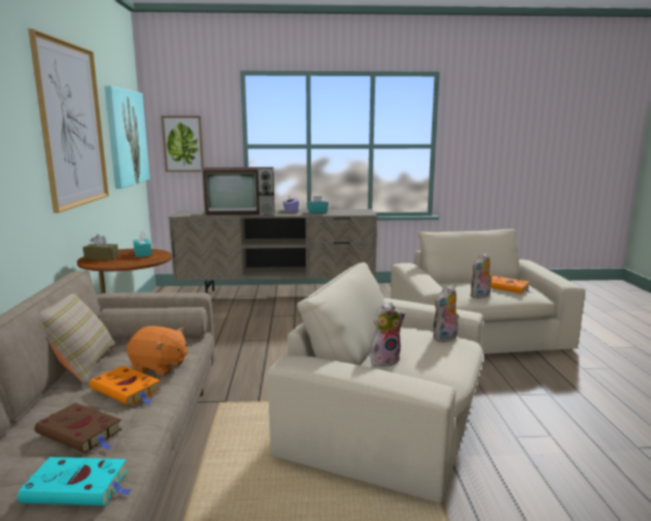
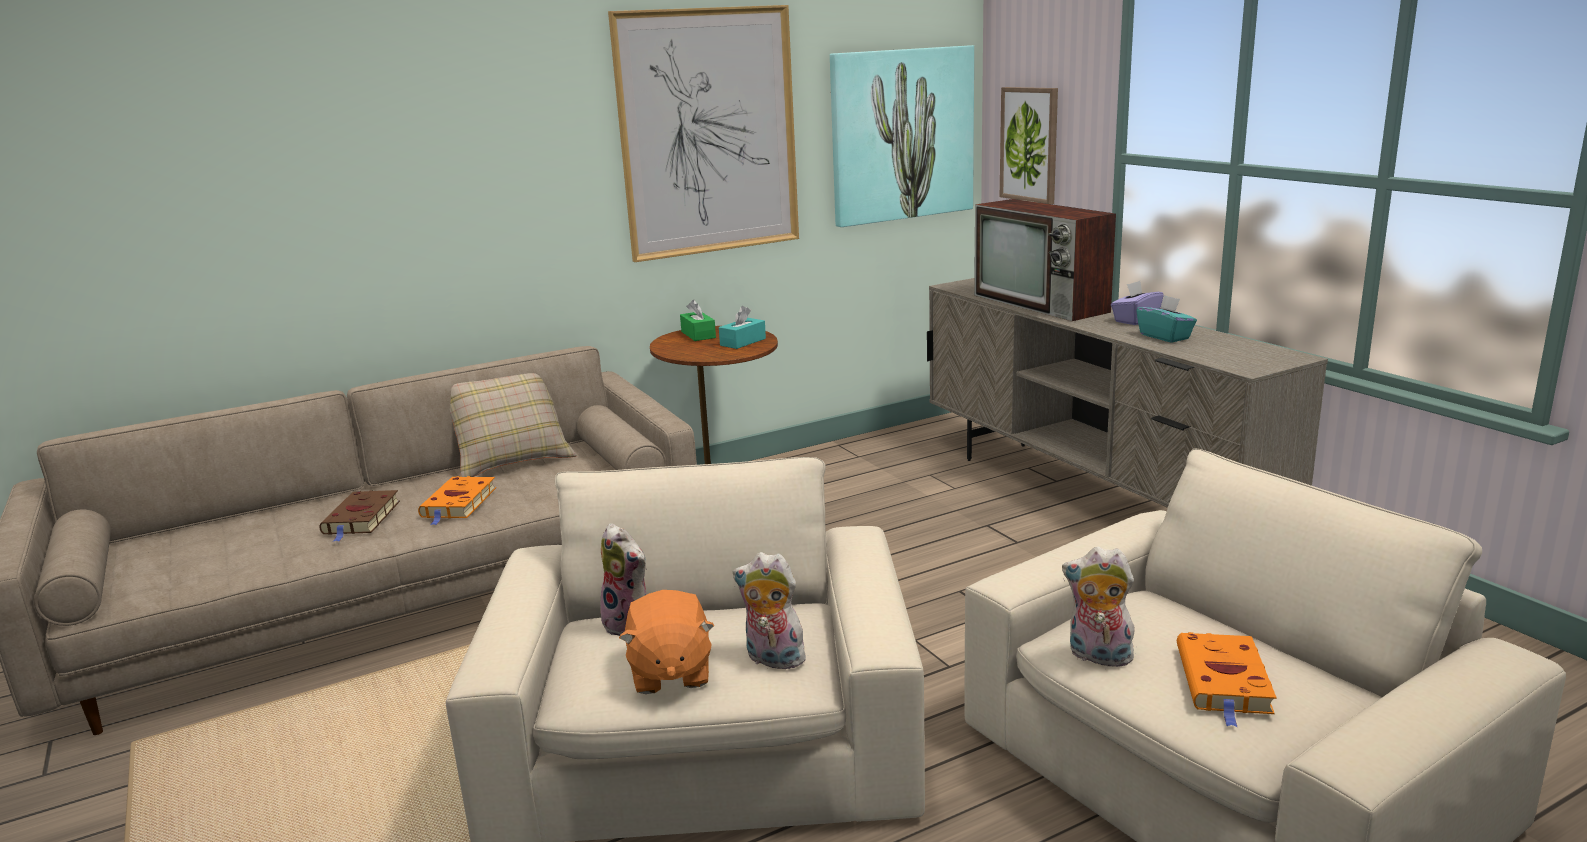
camera: 65 degrees right, 5 degrees up
turquoise book [18,457,132,506] -> none
brown tissue box [83,234,119,260] -> green tissue box [680,300,716,341]
orange plush toy [127,326,187,376] -> orange plush toy moved to [619,590,715,694]

